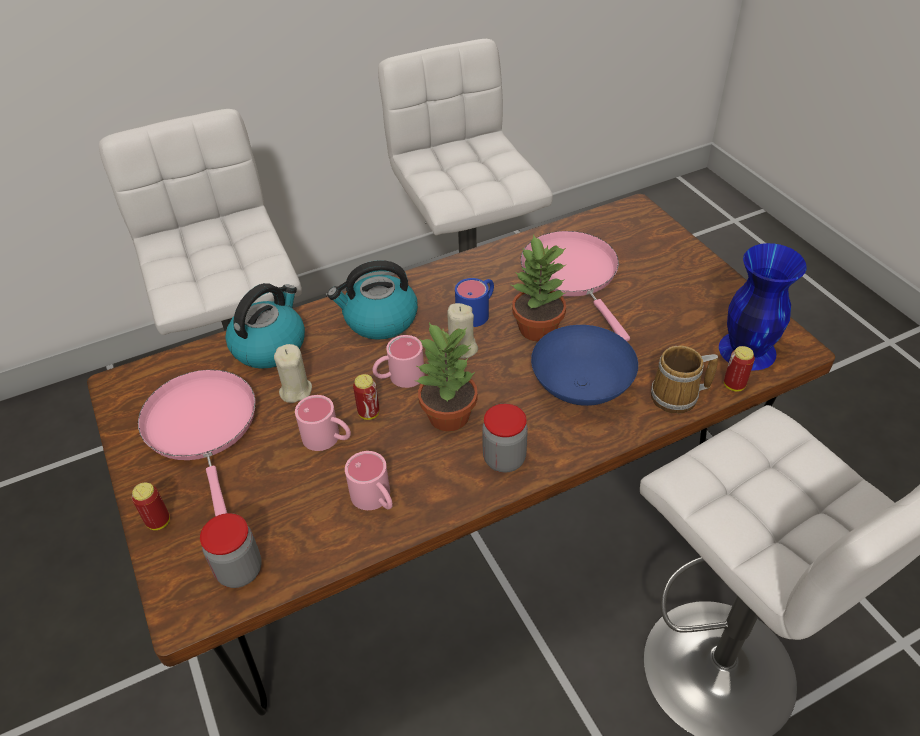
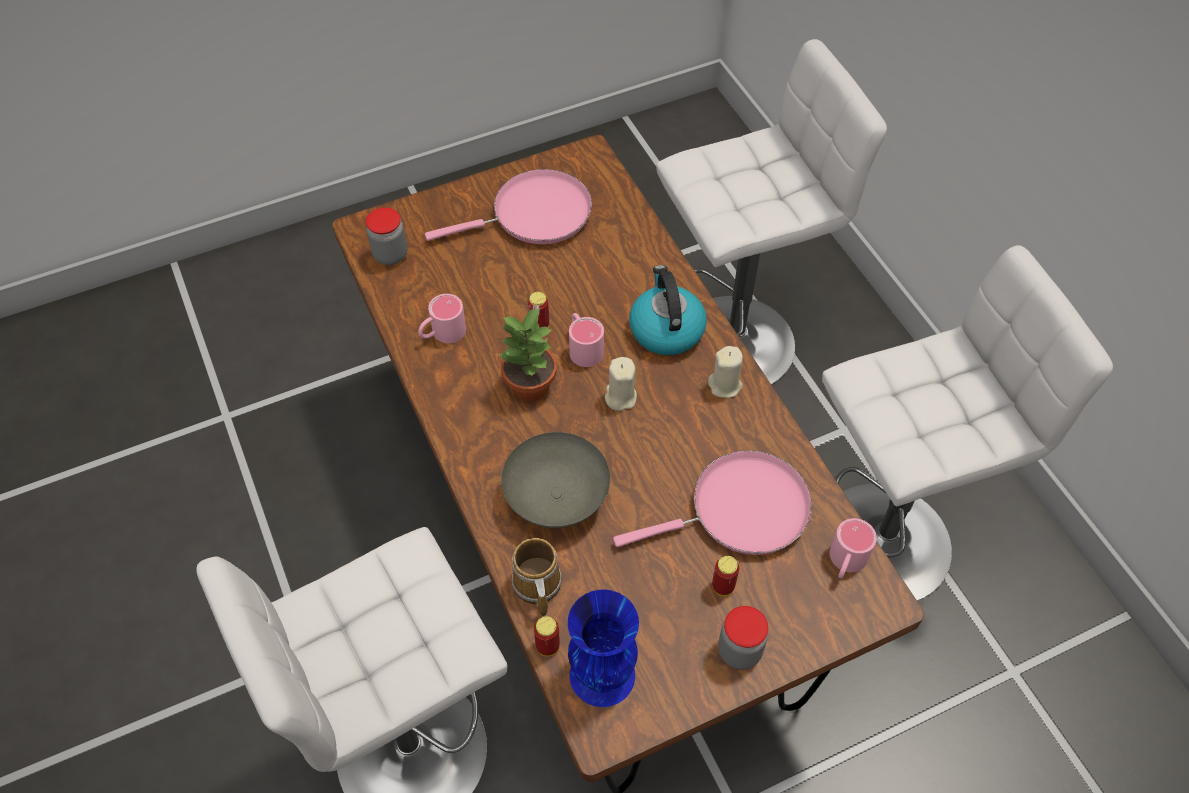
camera: 90 degrees right, 10 degrees up
can [132,483,170,530] -> can moved to [712,556,739,596]
kettle [226,283,305,369] -> none
beige candle [274,344,312,403] -> beige candle moved to [708,346,743,398]
pink mug [295,395,351,451] -> pink mug moved to [830,518,877,578]
blue mug [455,278,494,327] -> none
jar [482,404,528,473] -> jar moved to [718,606,769,670]
potted plant [512,234,567,341] -> none
blue bowl [531,325,638,406] -> grey bowl [501,432,610,528]

